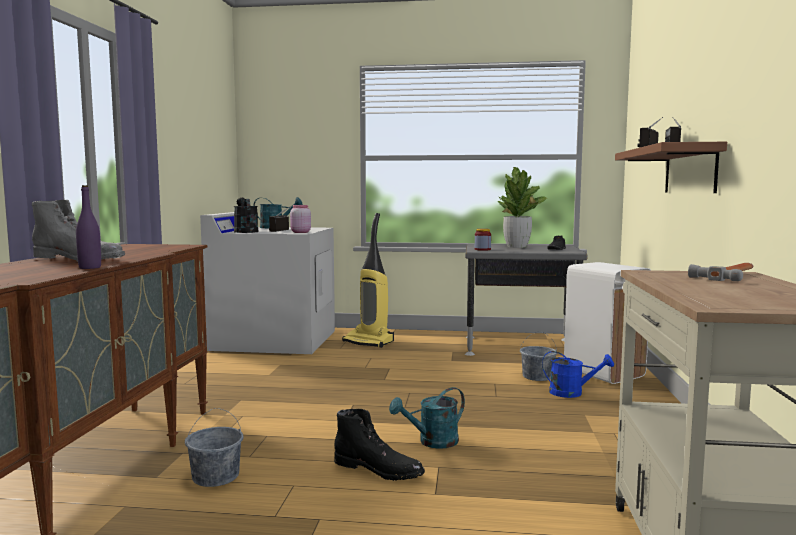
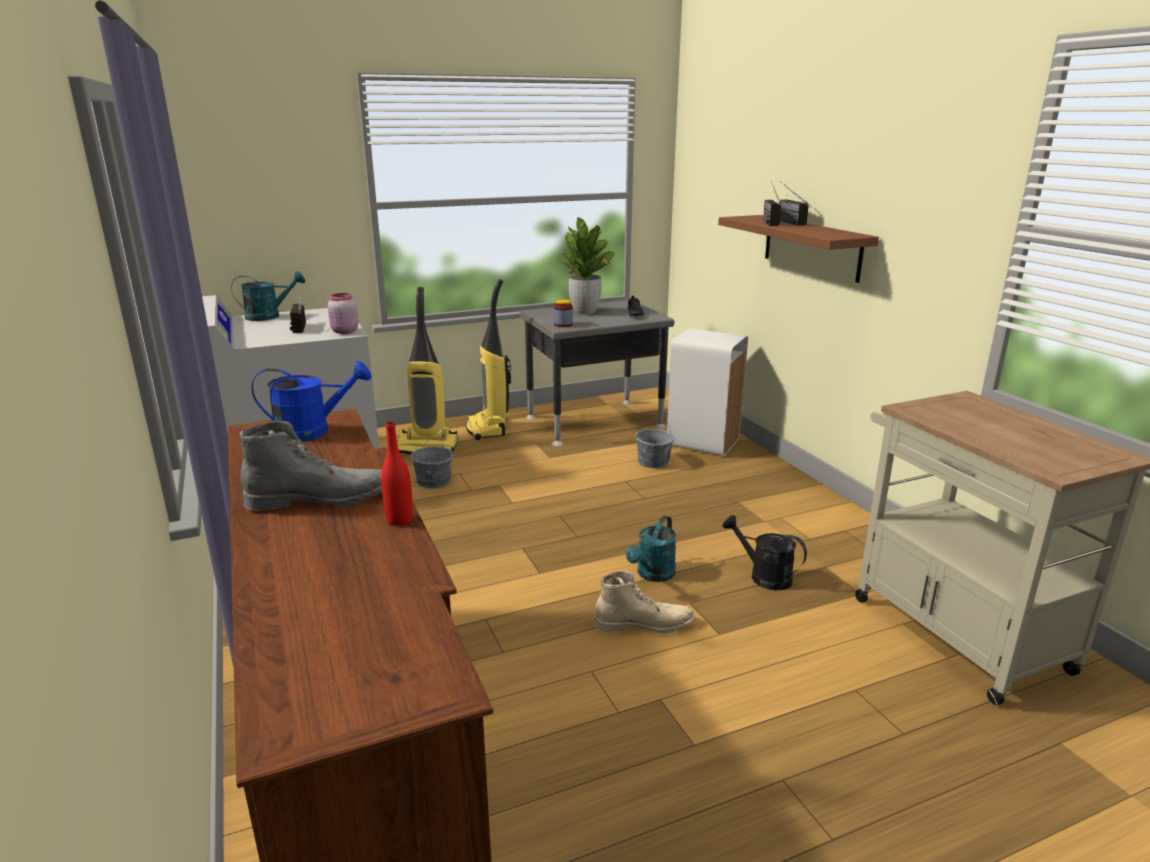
camera: 30 degrees left, 15 degrees up
purple bottle [76,185,101,269] -> red bottle [381,420,413,526]
grey bucket [185,408,244,487] -> grey bucket moved to [410,433,454,488]
black watering can [234,198,258,233] -> black watering can moved to [722,515,807,590]
black boot [334,409,425,481] -> beige boot [594,571,695,634]
blue watering can [542,351,614,398] -> blue watering can moved to [252,361,371,441]
hammer [688,263,754,281] -> none
none -> vacuum cleaner [466,279,511,440]

